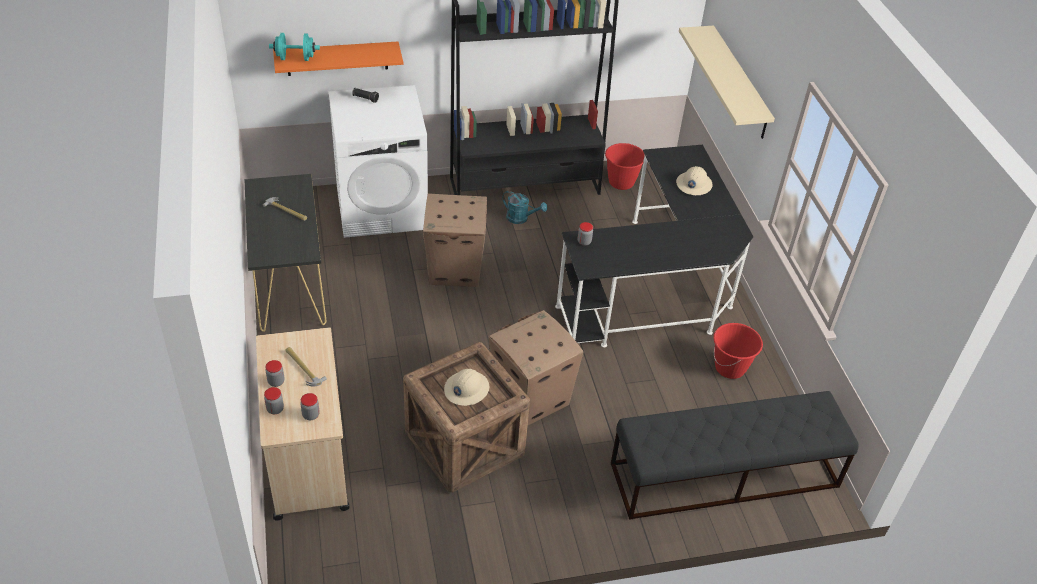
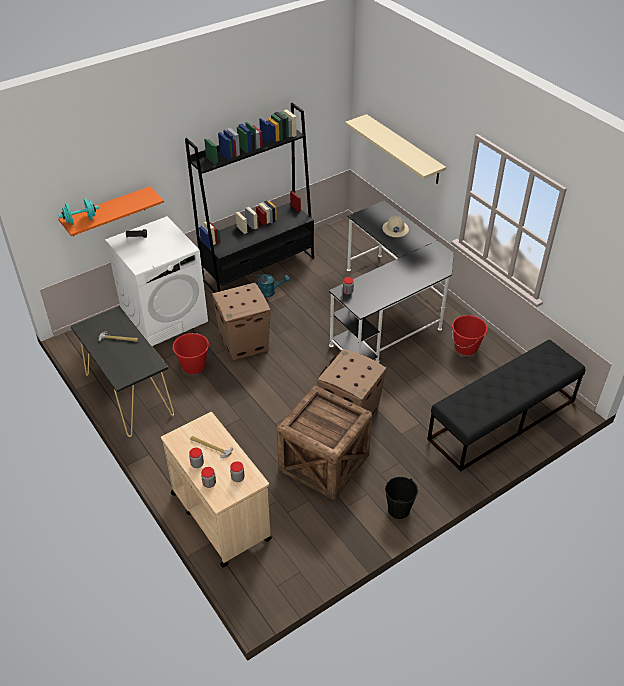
camera: 20 degrees left, 0 degrees up
beige hard hat [444,369,489,406] -> none
red bucket [605,143,645,190] -> red bucket moved to [172,333,210,374]
none -> black bucket [385,477,418,519]

